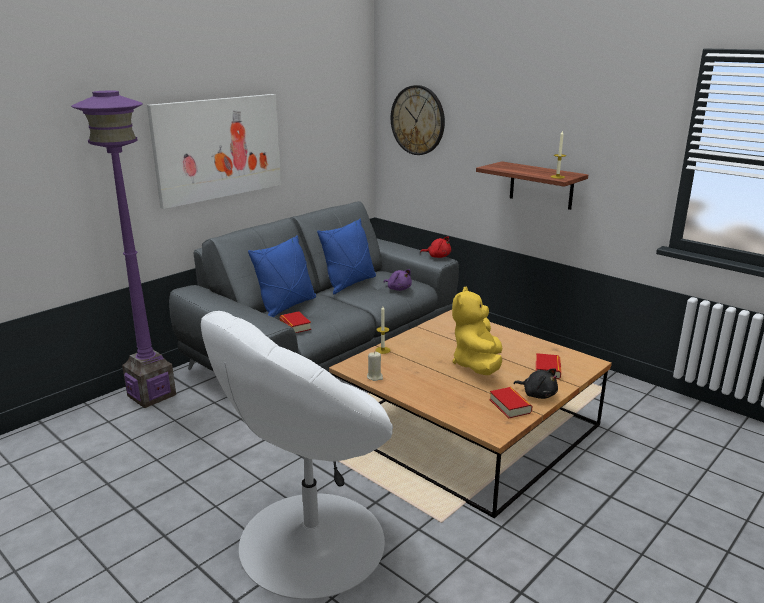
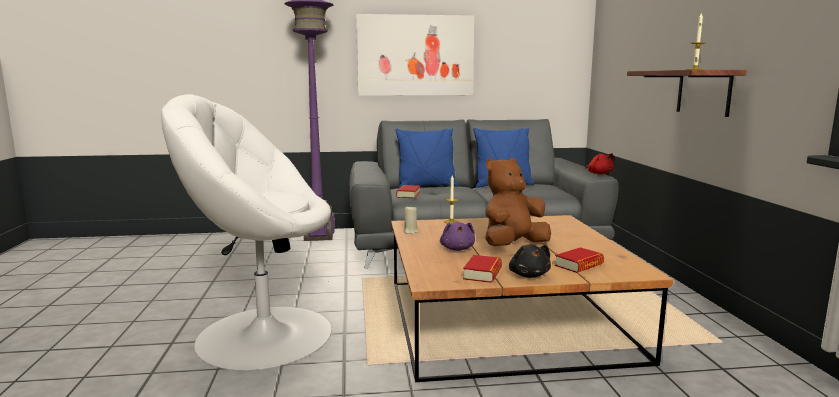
camera: 40 degrees right, 10 degrees down
purple plush toy [384,269,412,291] -> purple plush toy moved to [440,222,475,251]
wall clock [391,85,445,155] -> none
yellow plush toy [452,286,502,375] -> brown plush toy [485,158,551,246]

